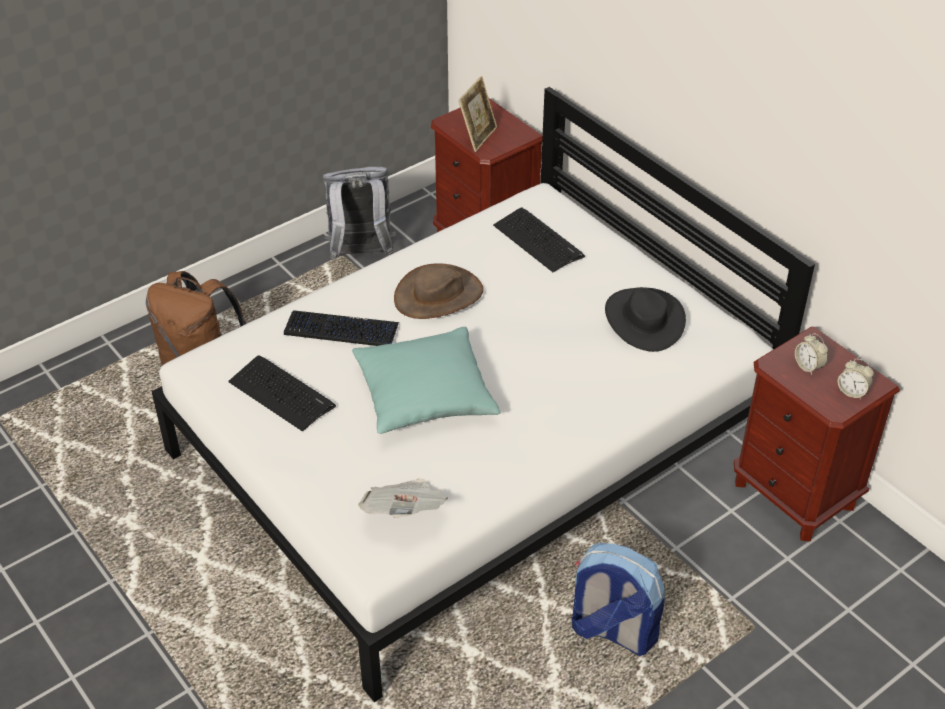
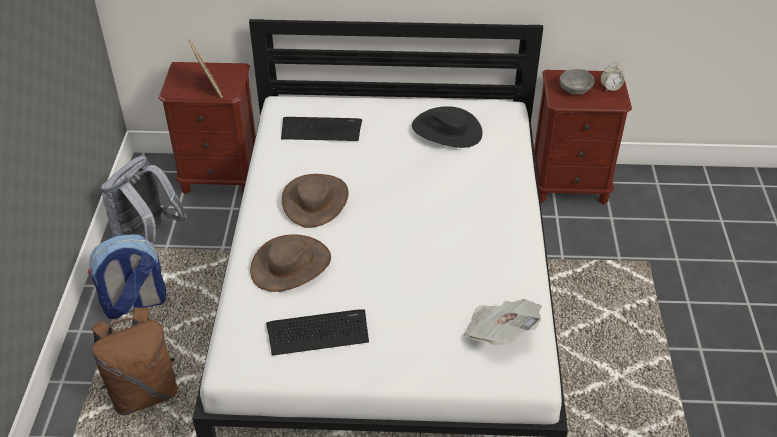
camera: 50 degrees left, 0 degrees up
keyboard [284,310,399,346] -> brown hat [250,234,331,292]
turquoise pillow [352,327,501,434] -> none
backpack [572,543,665,656] -> backpack moved to [88,235,166,319]
alarm clock [795,333,828,375] -> grey bowl [559,69,595,95]

